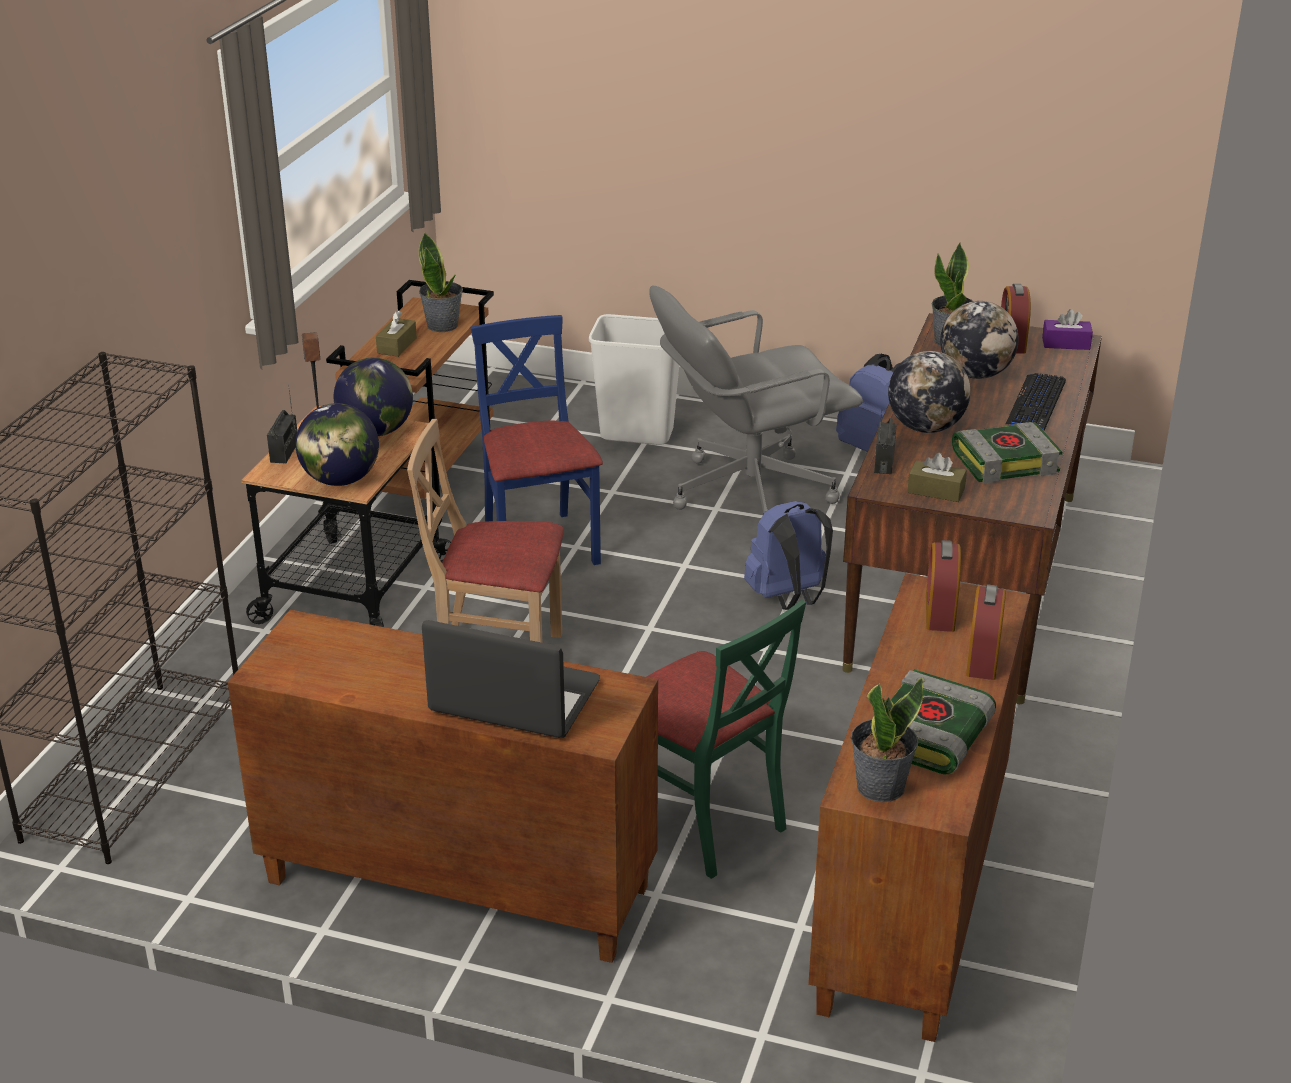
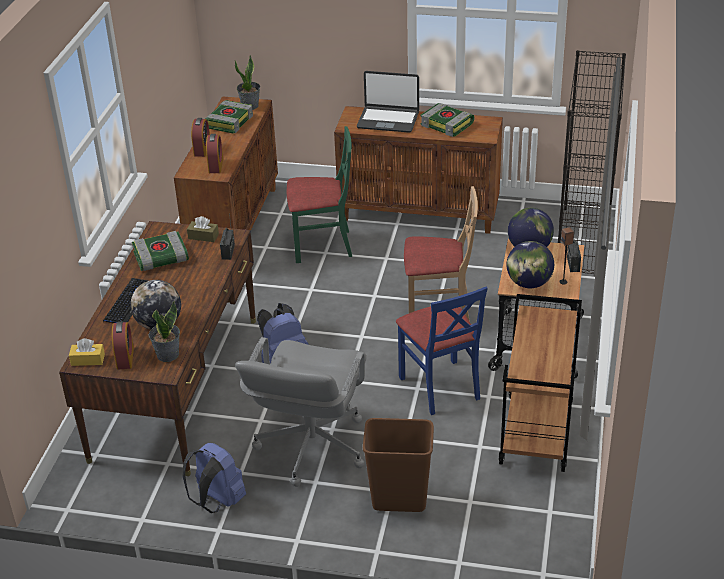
camera: 175 degrees right, 5 degrees up
brown tissue box [376,311,417,357] -> none
potted plant [419,232,463,332] -> none
white trash can [589,314,679,445] -> brown trash can [363,418,434,512]
green chair [647,599,806,879] -> green chair turned 135 degrees clockwise [287,126,352,263]
grey office chair [649,285,863,528] -> grey office chair turned 135 degrees clockwise [235,337,367,487]
globe [888,351,970,433] -> none
purple tissue box [1042,309,1093,350] -> yellow tissue box [69,338,105,366]
none -> book [420,103,475,137]

